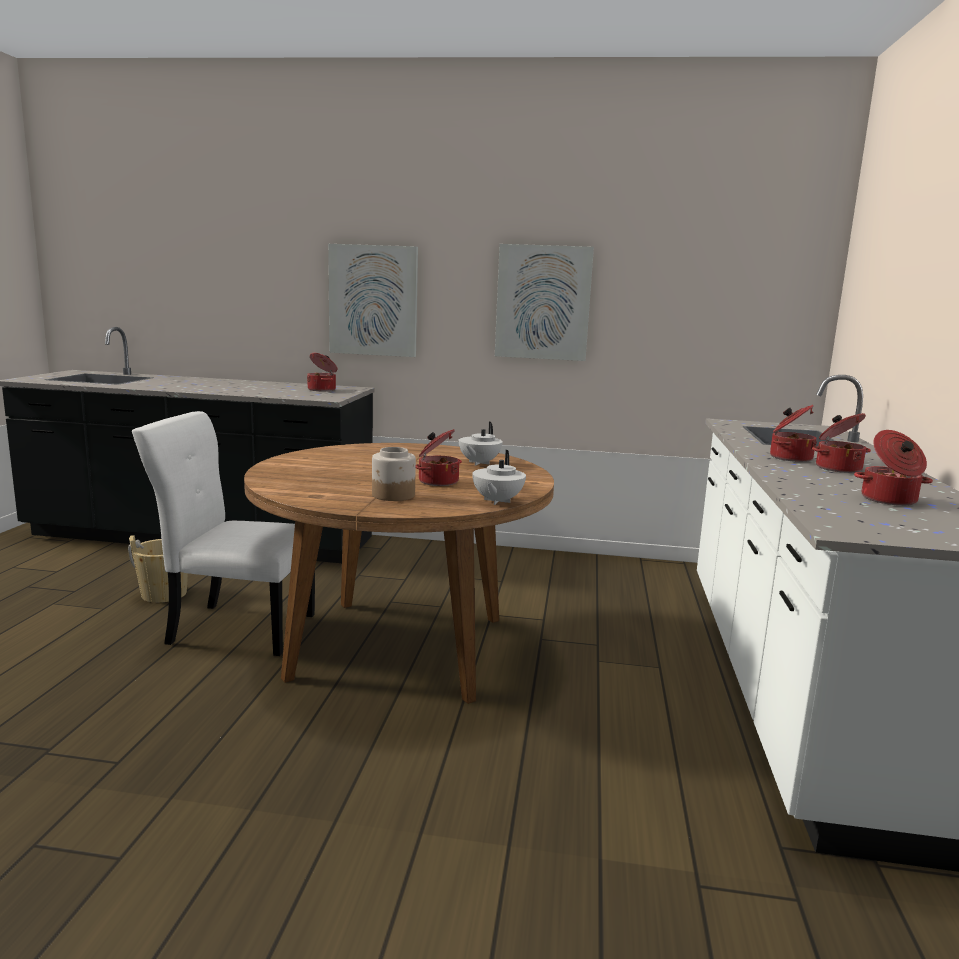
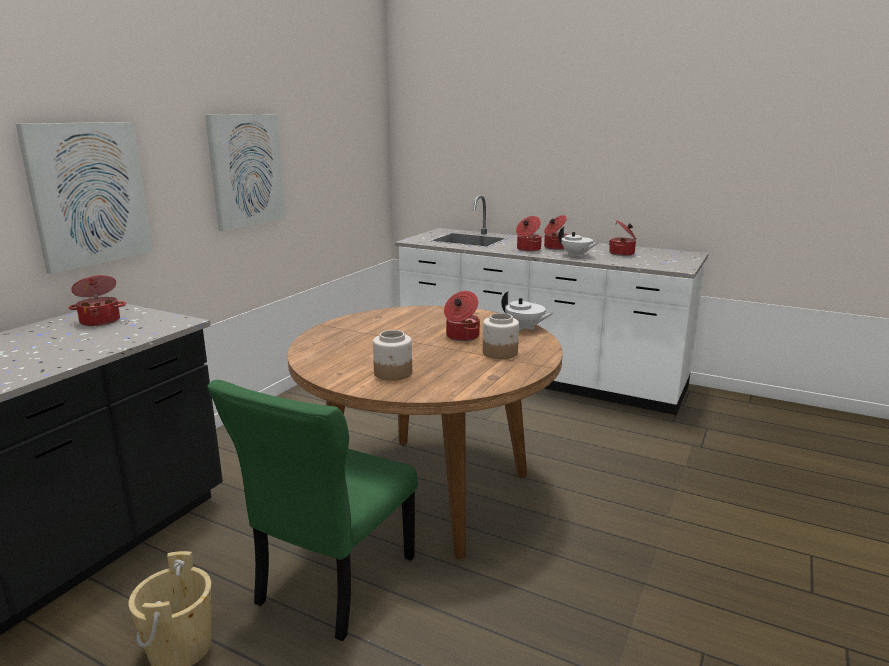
camera: 70 degrees left, 5 degrees up
white chair [132,411,315,656] -> green chair [207,380,418,641]
white teapot [459,422,503,466] -> white teapot moved to [559,227,599,257]
none -> jar [373,330,412,381]

